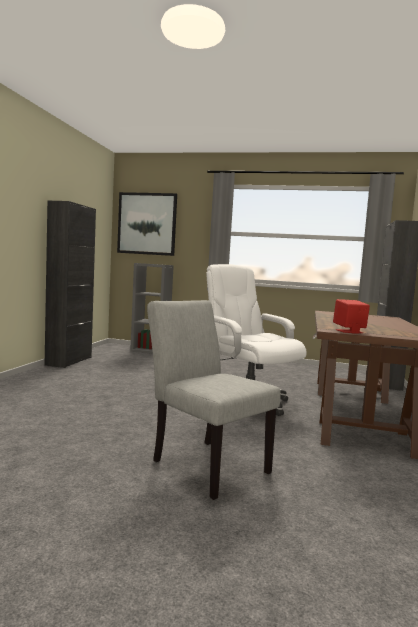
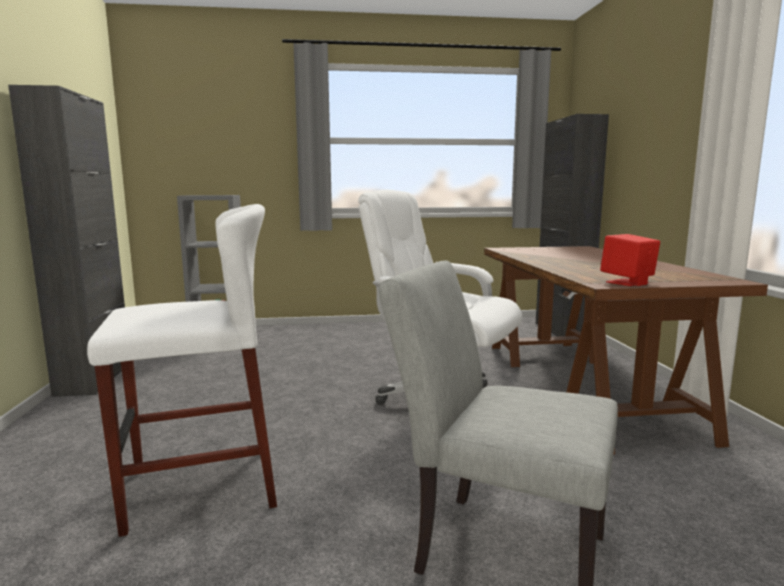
camera: 20 degrees left, 5 degrees up
picture [117,192,177,256] -> none
none -> white stool [87,204,277,537]

